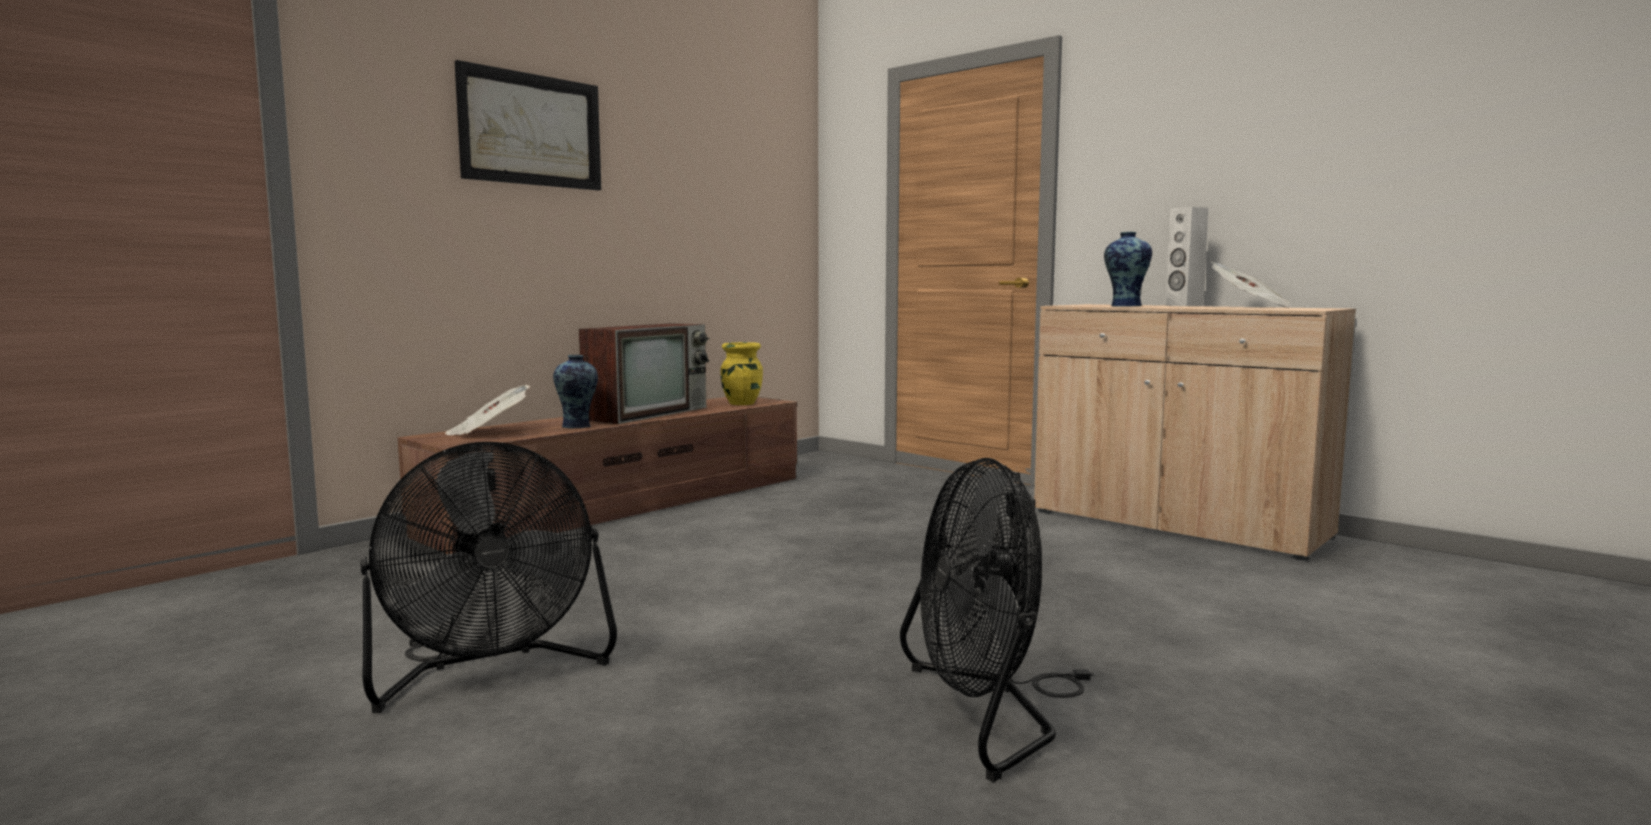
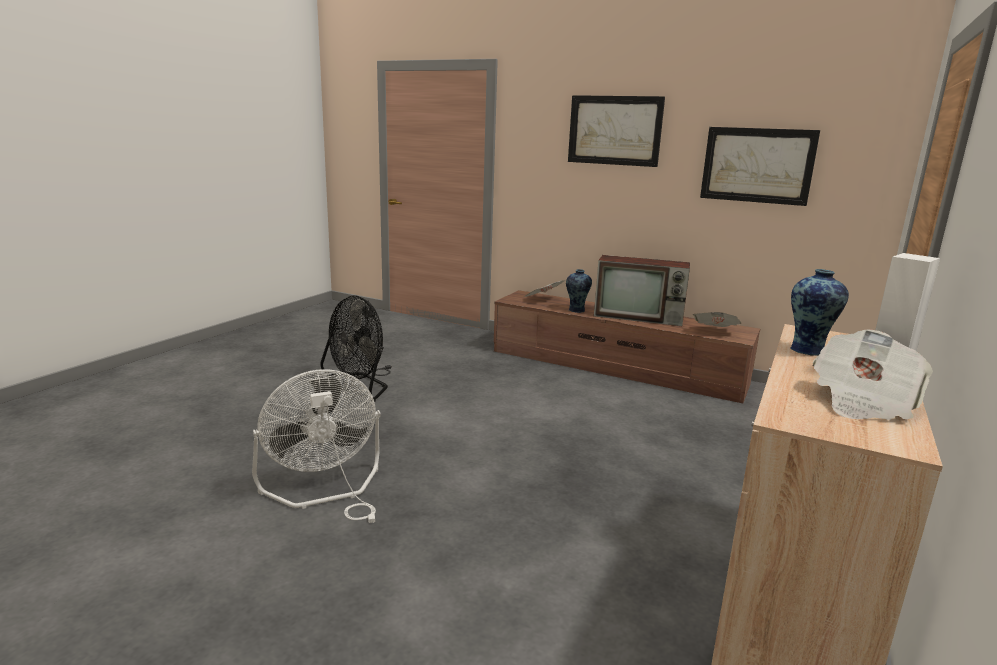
camera: 75 degrees right, 10 degrees up
yellow vase [720,342,763,405] -> newspaper [693,312,741,327]
black fan [900,458,1094,783] -> white fan [252,369,381,523]
none -> picture [700,127,820,206]

